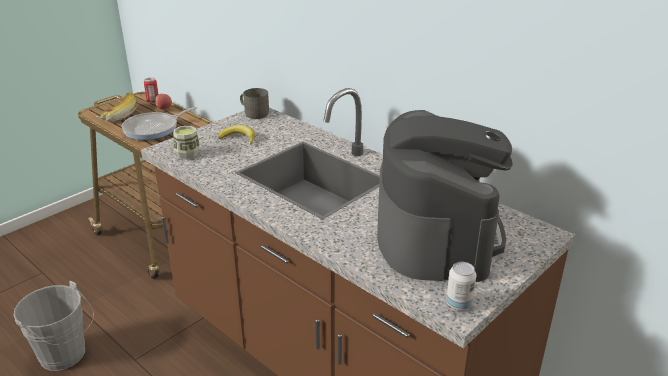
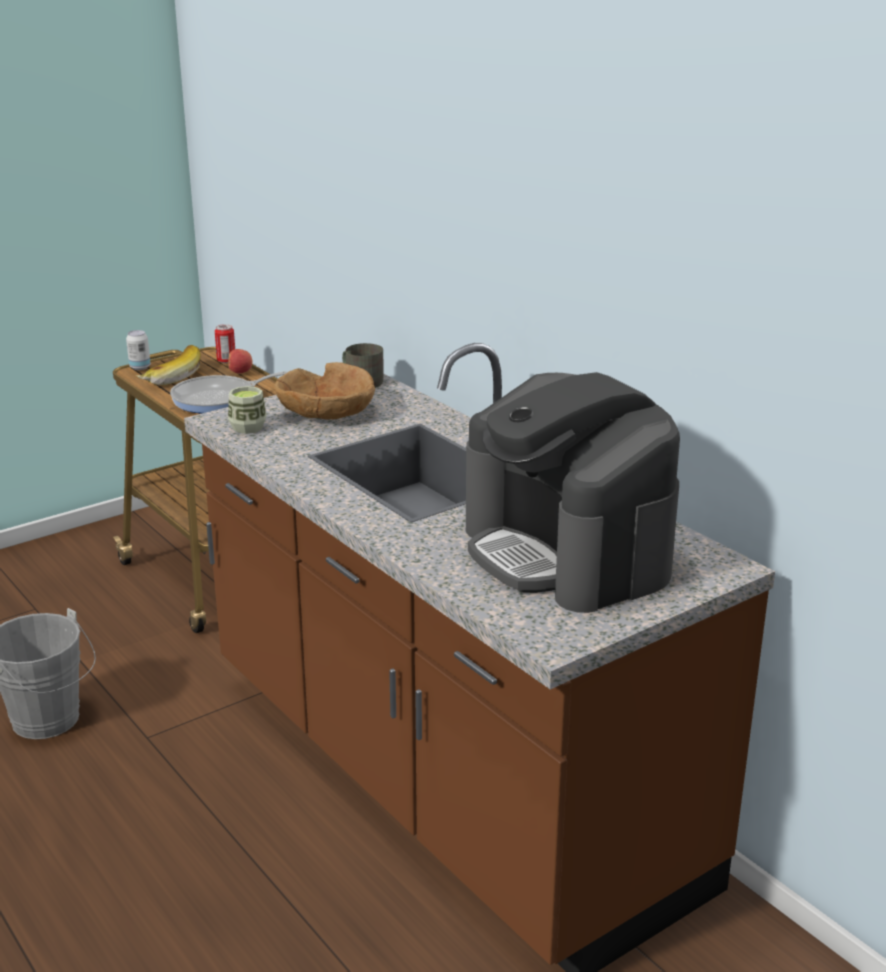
camera: 10 degrees right, 5 degrees down
banana [218,125,255,144] -> brown bowl [274,362,375,420]
coffee machine [377,110,513,282] -> coffee machine turned 135 degrees clockwise [466,372,680,613]
can [446,262,477,310] -> can moved to [126,330,151,370]

